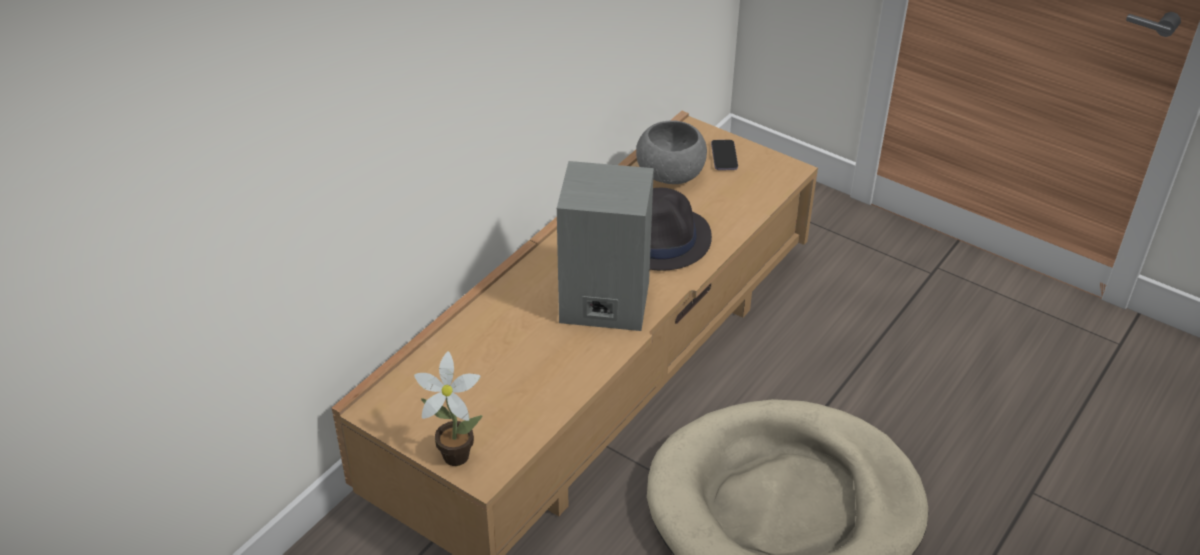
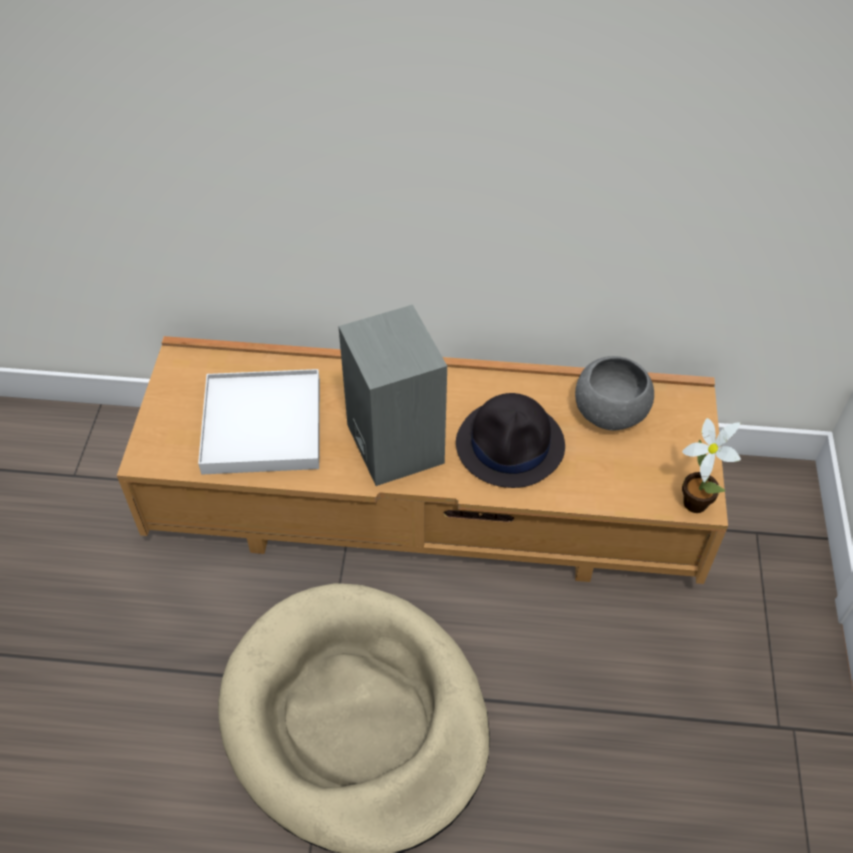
camera: 60 degrees right, 10 degrees up
potted plant [414,351,483,466] -> potted plant moved to [682,418,741,513]
phone [711,140,738,170] -> none
none -> white tray [198,369,320,475]

